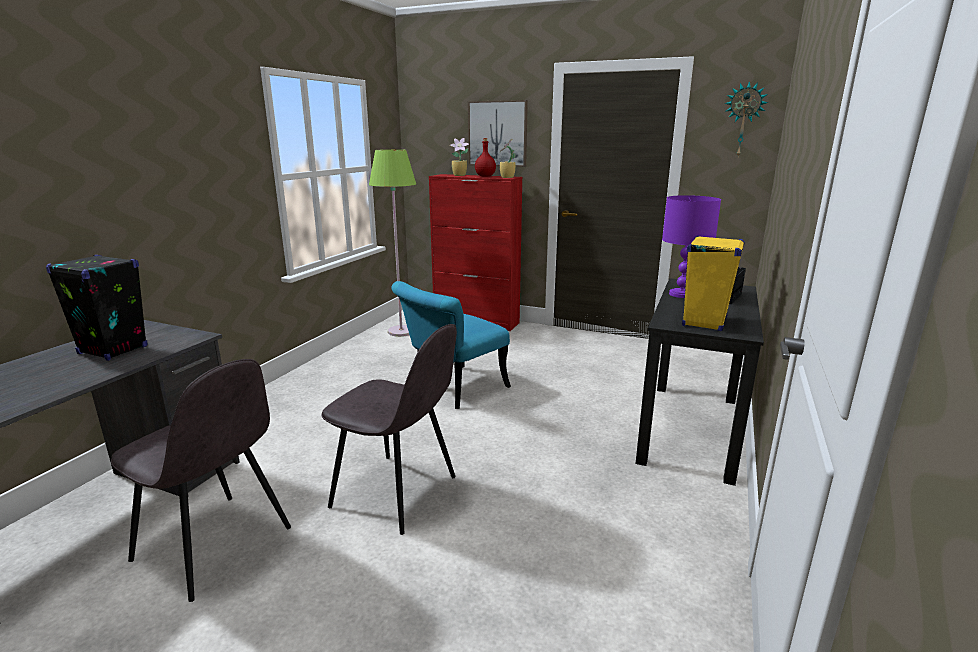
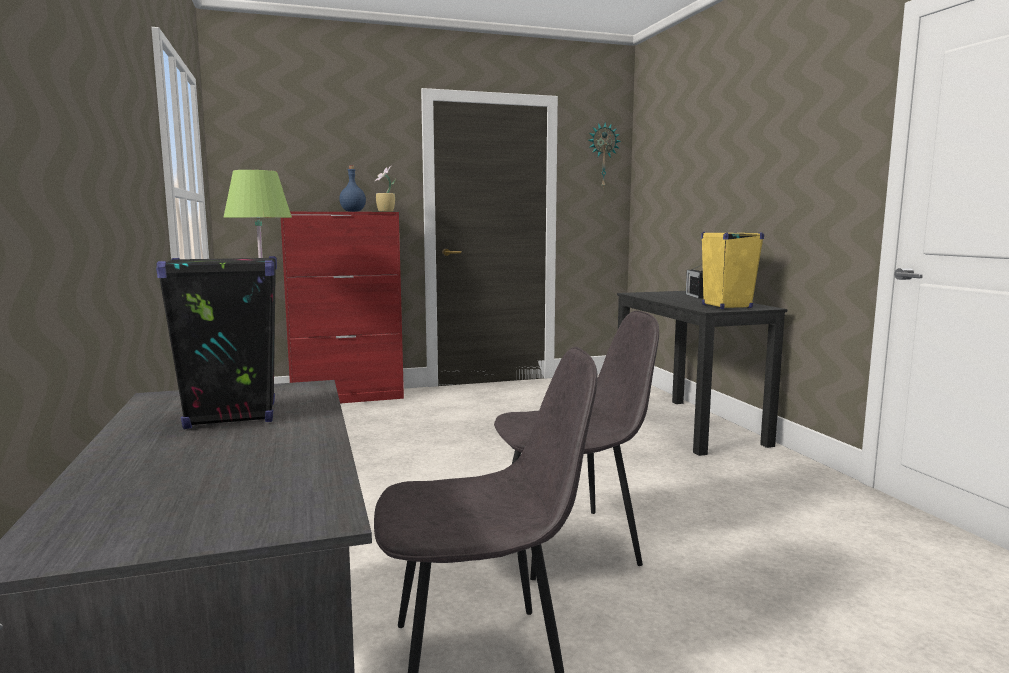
camera: 40 degrees left, 10 degrees down
turquoise chair [392,281,511,409] -> none
potted plant [450,138,470,176] -> none
picture [468,100,528,167] -> none
red bottle [475,138,496,177] -> blue bottle [339,166,366,212]
purple table lamp [662,195,721,298] -> none

